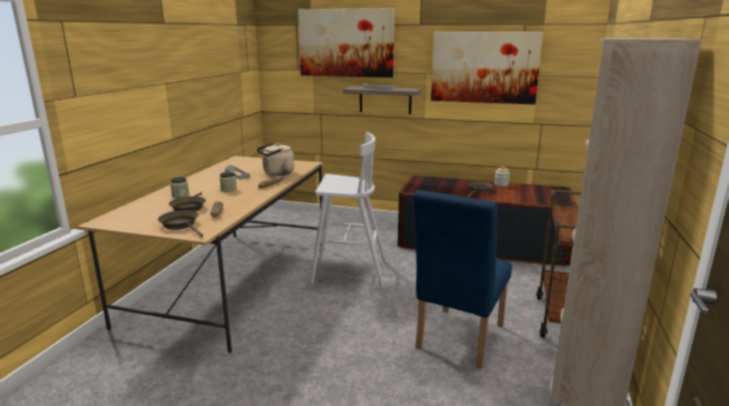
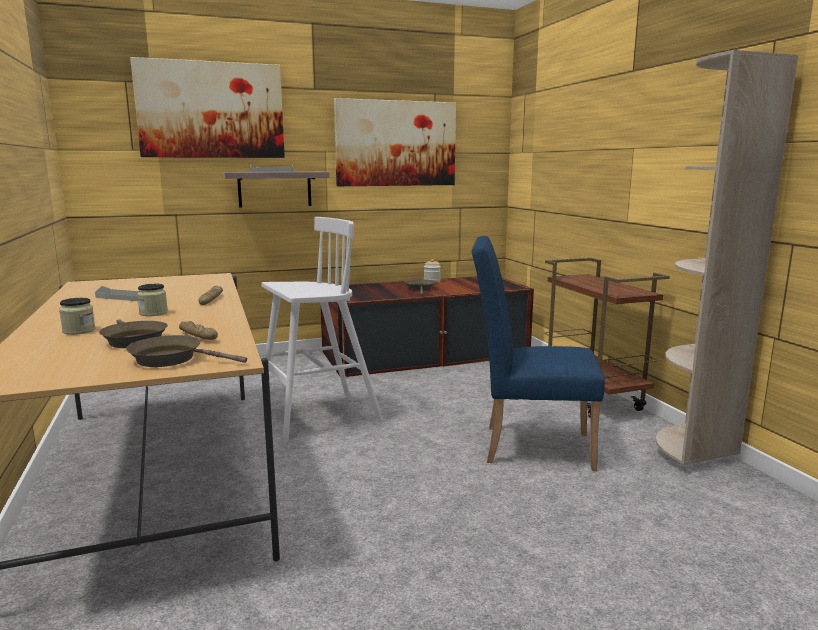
camera: 35 degrees left, 5 degrees down
beige kettle [257,143,294,176] -> none
blue chair [413,190,512,368] -> blue chair turned 105 degrees clockwise [471,236,605,471]

